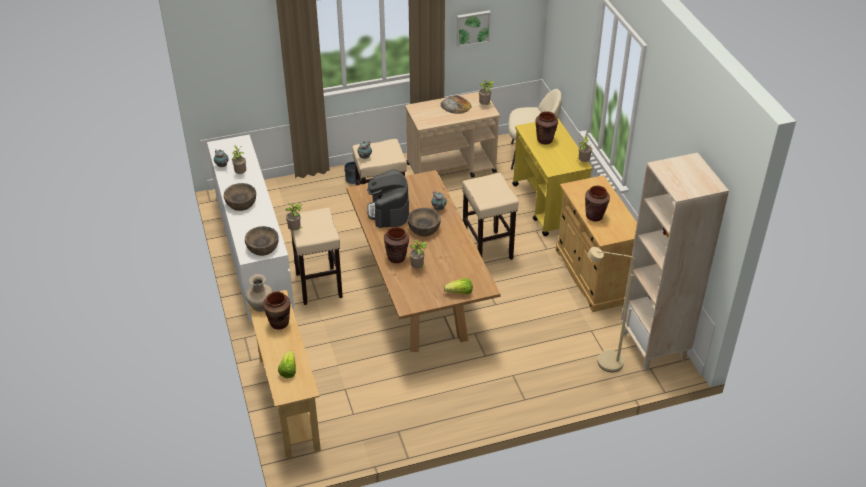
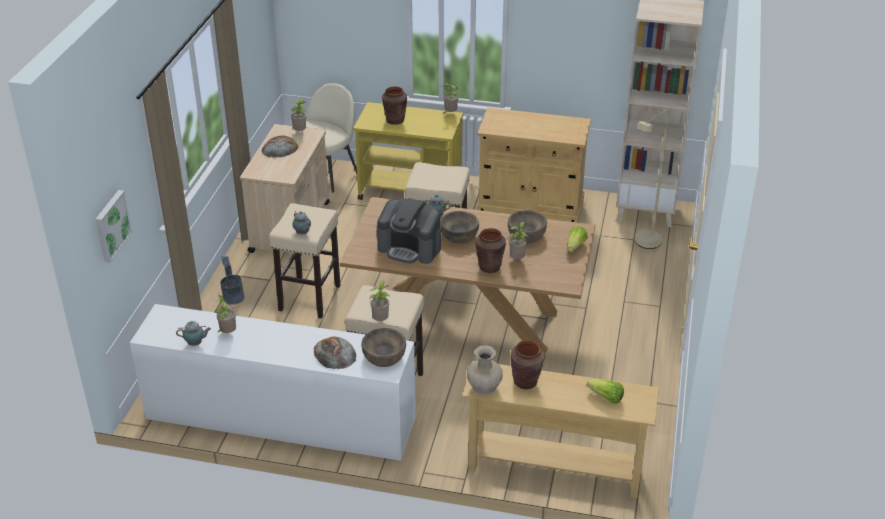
camera: 60 degrees left, 5 degrees down
brown bowl [224,183,256,211] -> brown bowl moved to [508,210,547,243]
picture [456,10,491,47] -> picture moved to [95,190,132,263]
brown vase [585,186,610,221] -> none
none -> bread [314,336,356,369]

